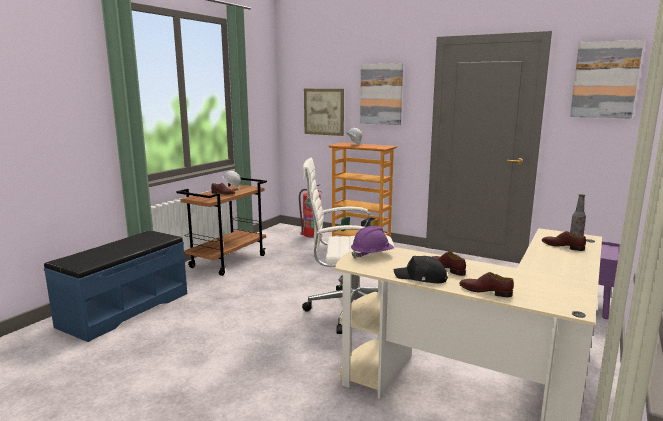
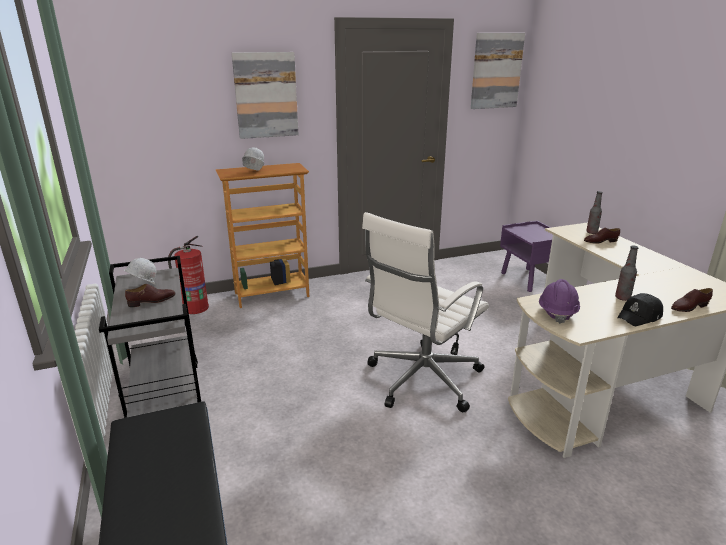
camera: 50 degrees left, 10 degrees up
brown cart [176,177,267,276] -> grey cart [99,256,201,418]
picture [304,89,344,136] -> none
brown shoe [432,251,466,276] -> bottle [615,246,639,301]

